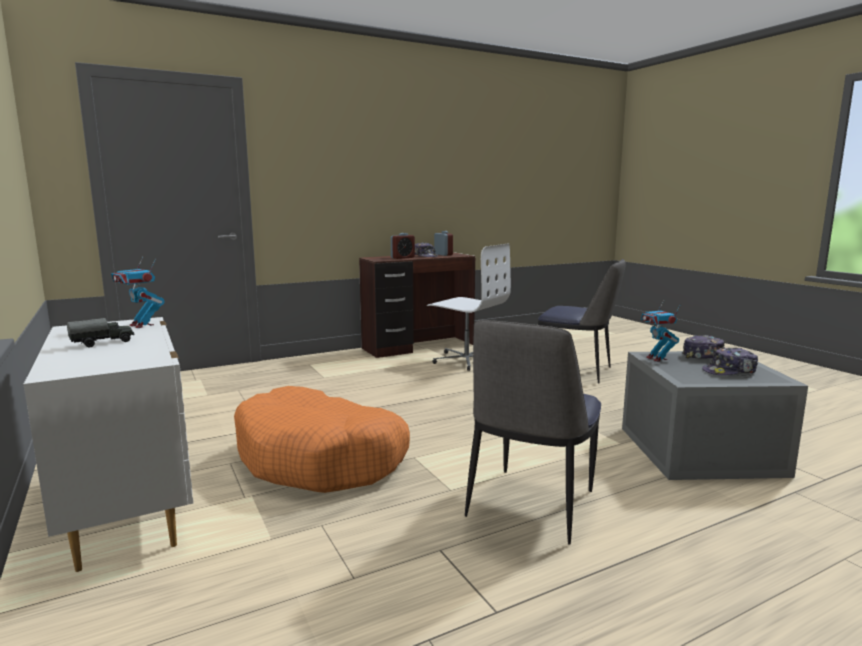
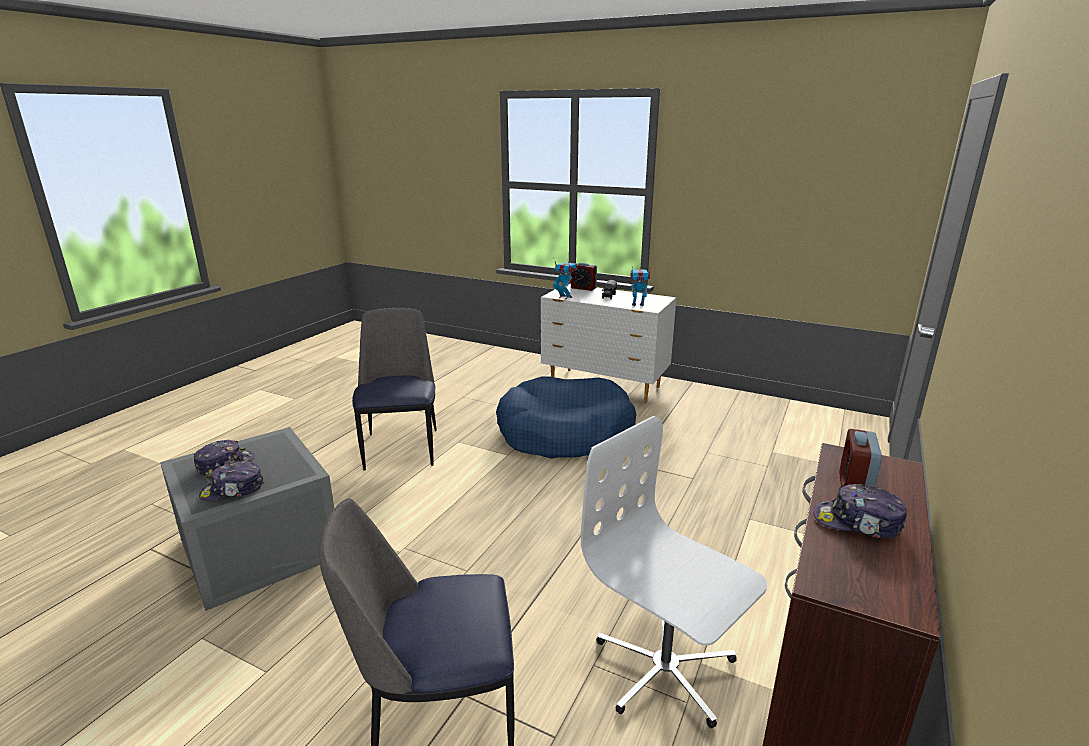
camera: 145 degrees right, 10 degrees up
orange dog bed [234,386,410,493] -> blue dog bed [496,376,636,459]
white office chair [427,243,511,371] -> white office chair turned 45 degrees clockwise [581,416,767,728]
alarm clock [434,231,453,256] -> alarm clock moved to [571,262,597,291]
toy robot [641,301,681,362] -> toy robot moved to [553,262,578,299]

